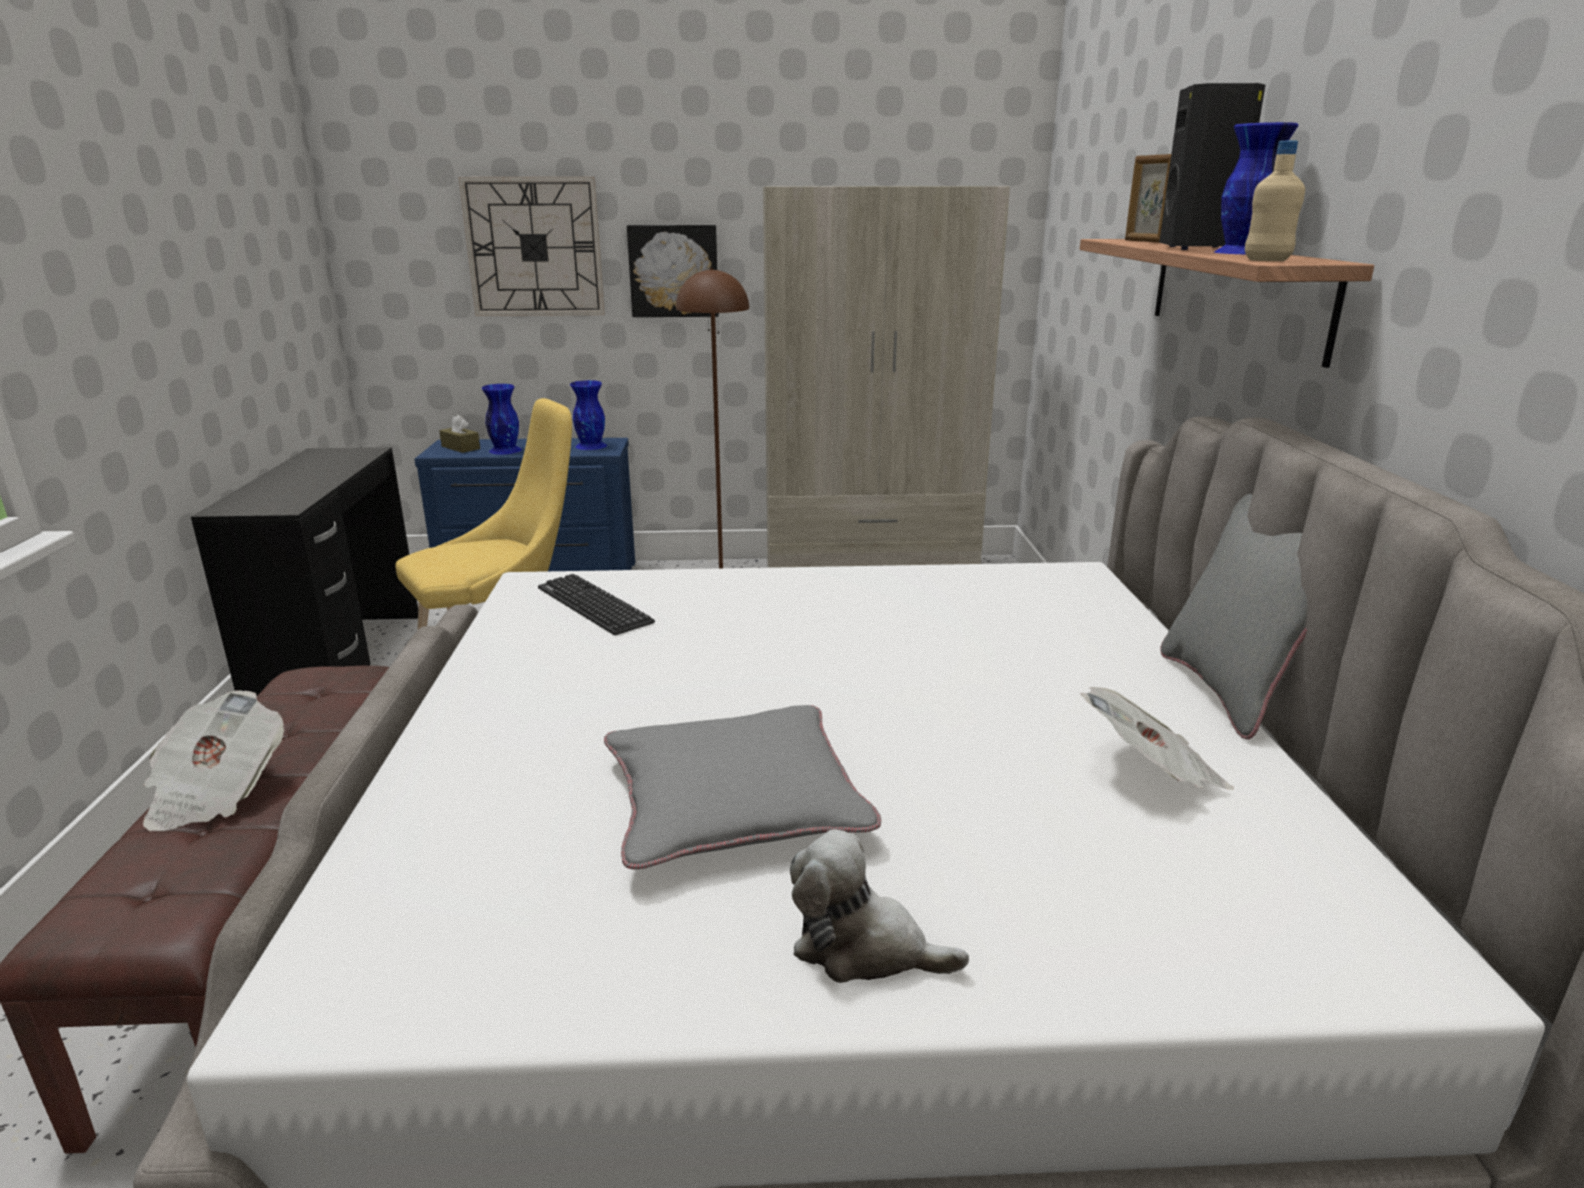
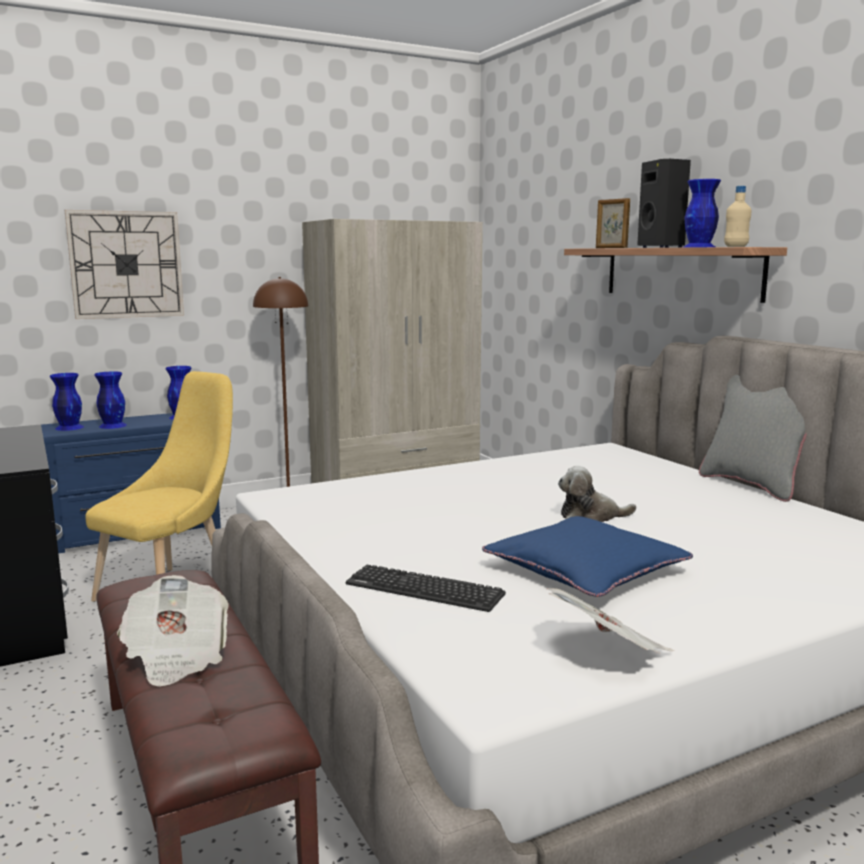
camera: 25 degrees left, 10 degrees down
brown tissue box [439,415,480,453] -> blue vase [50,373,84,431]
keyboard [538,574,655,635] -> keyboard moved to [346,565,506,612]
grey pillow [604,705,881,870] -> blue pillow [482,516,693,597]
picture [627,225,719,317] -> none
plush toy [790,829,969,983] -> plush toy moved to [558,466,636,522]
newspaper [1080,687,1234,790] -> newspaper moved to [547,588,674,653]

